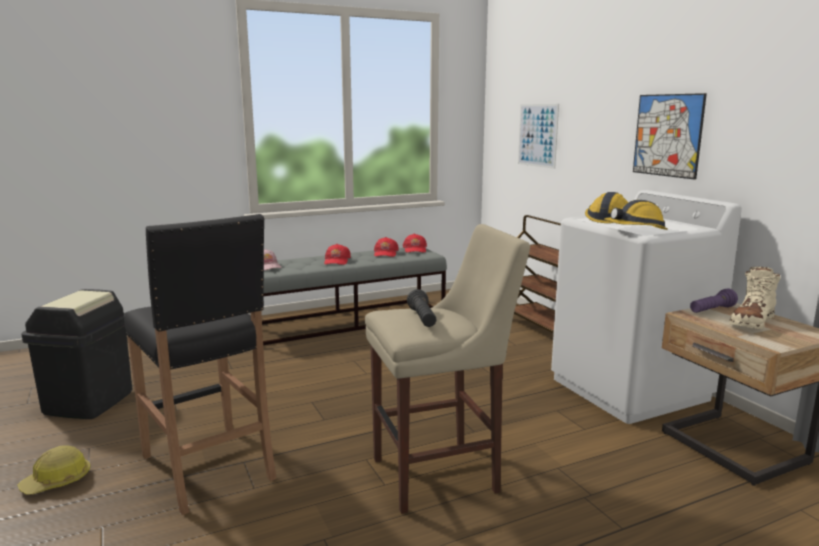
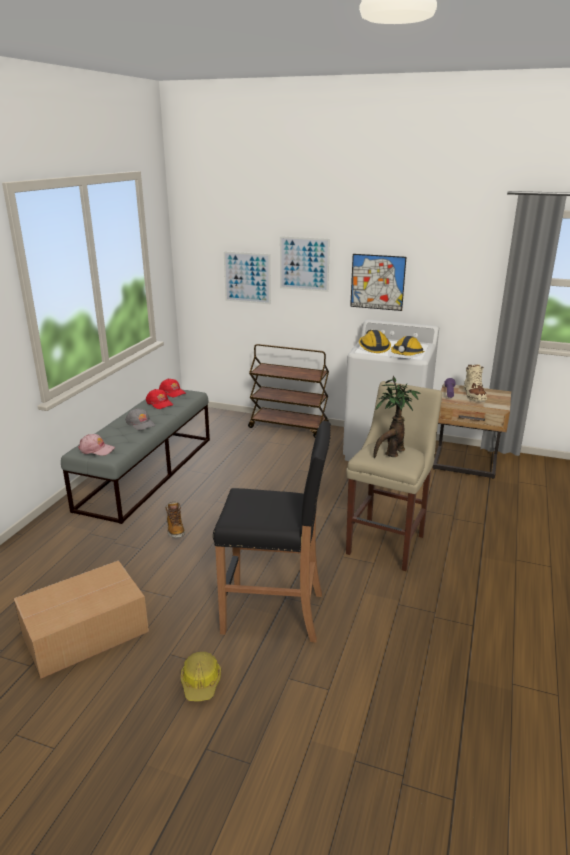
camera: 45 degrees left, 10 degrees up
black trash can [21,289,132,419] -> cardboard box [14,560,149,679]
red cap [324,244,351,265] -> grey cap [126,408,155,431]
black flashlight [407,289,436,327] -> potted plant [373,376,421,458]
none -> boot [166,502,185,538]
none -> picture [280,236,330,292]

